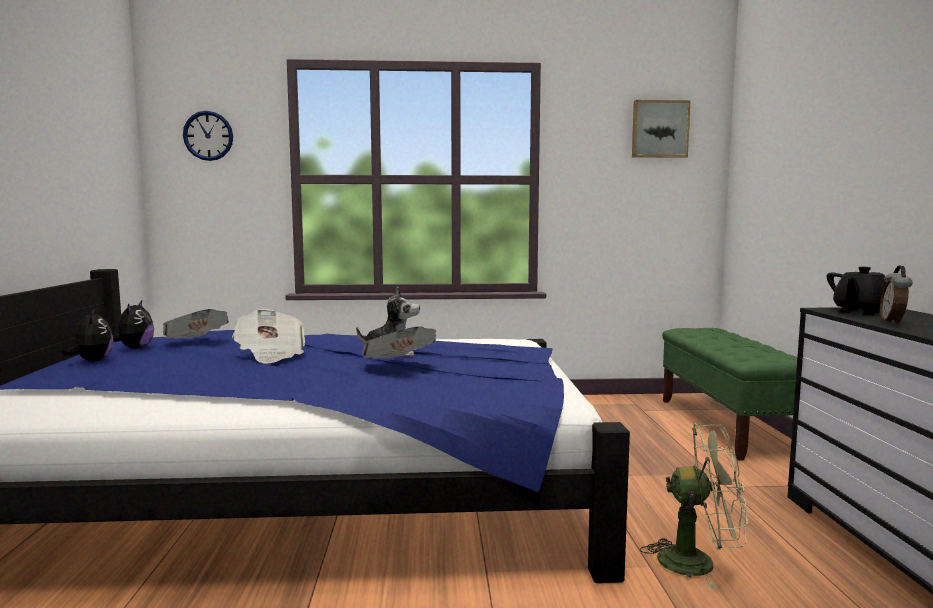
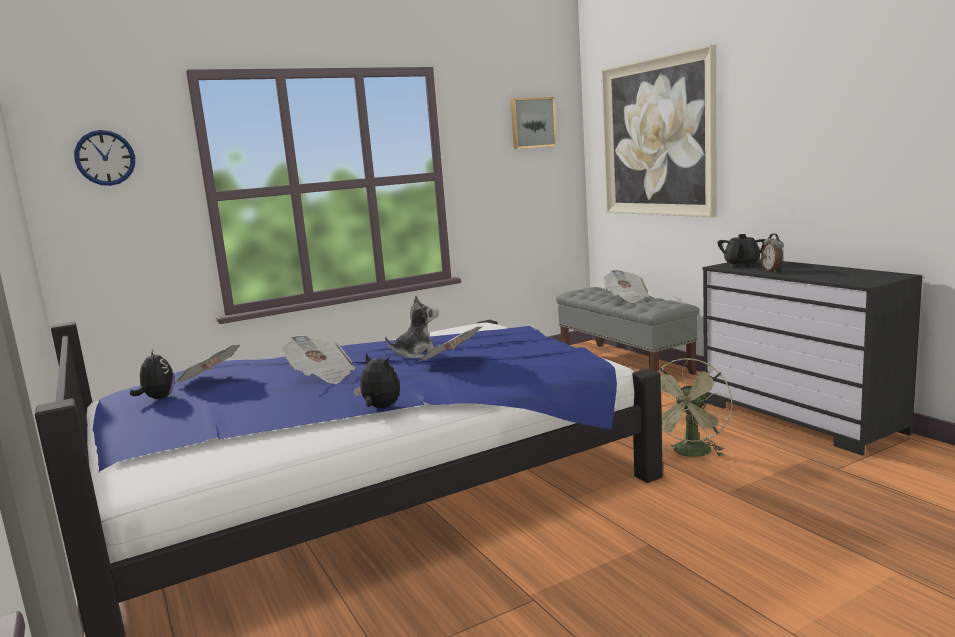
camera: 25 degrees left, 5 degrees up
plush toy [61,309,113,361] -> plush toy moved to [354,353,400,408]
green fan [640,423,748,590] -> green fan turned 135 degrees clockwise [657,358,732,457]
green bench [662,328,797,461] -> grey bench [556,287,699,375]
none -> picture [602,45,717,217]
none -> newspaper [604,270,650,303]

